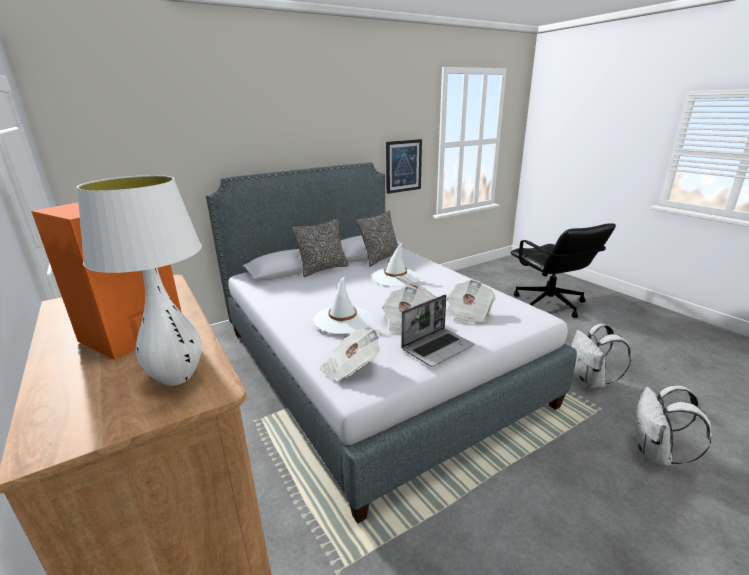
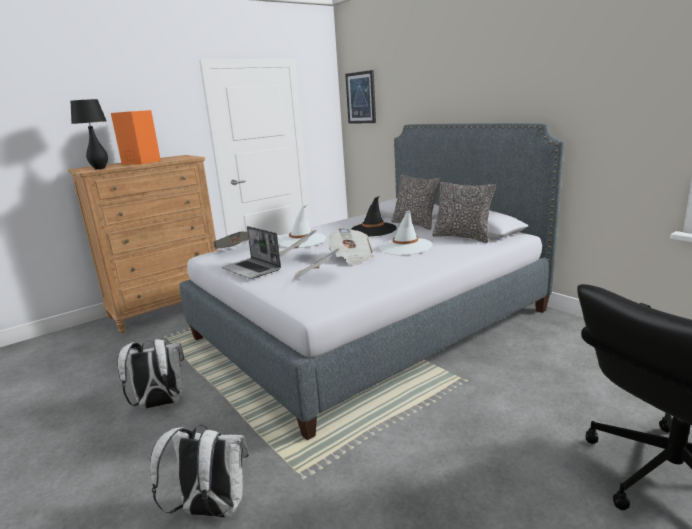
camera: 85 degrees right, 5 degrees down
white table lamp [76,175,202,386] -> black table lamp [71,99,108,169]
picture [386,139,422,194] -> picture moved to [345,70,376,124]
white backpack [572,324,631,388] -> white backpack moved to [117,339,184,409]
none -> black hat [351,196,397,236]

